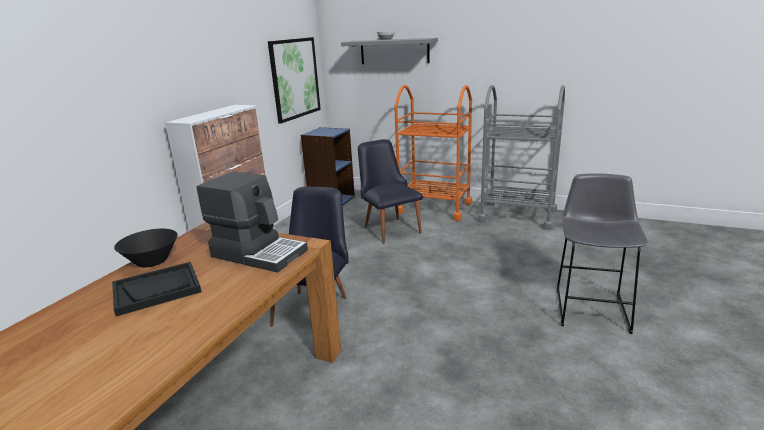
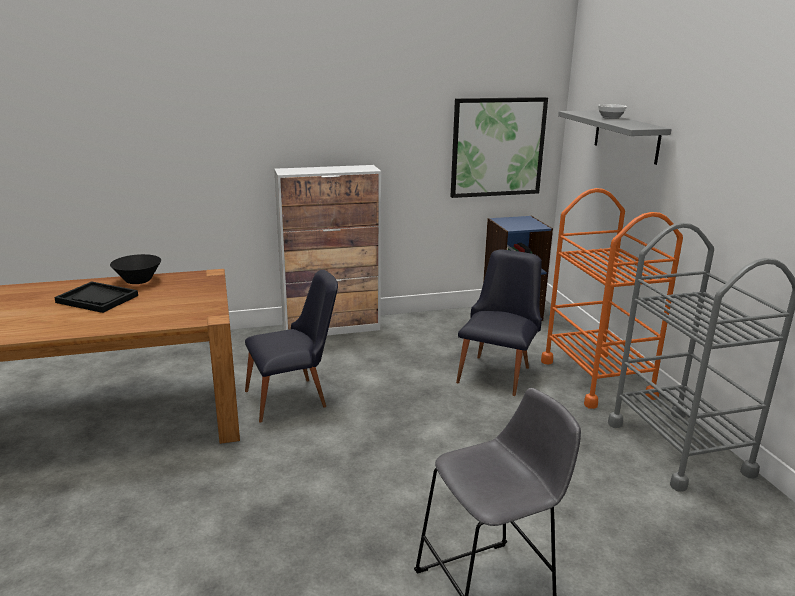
camera: 50 degrees right, 0 degrees up
coffee machine [197,171,308,273] -> none

